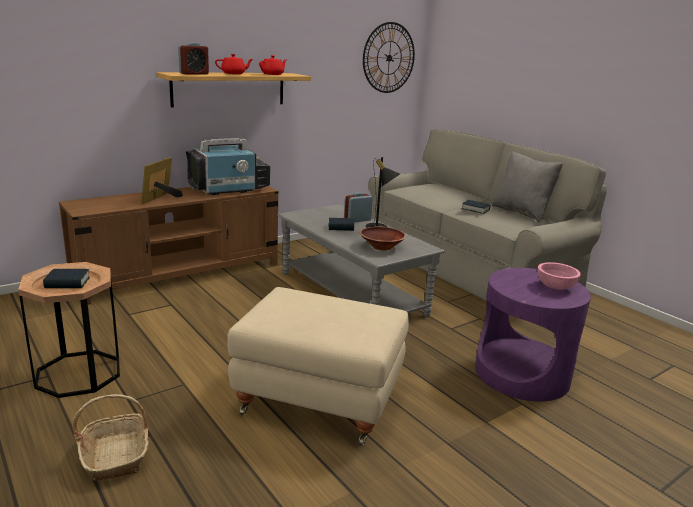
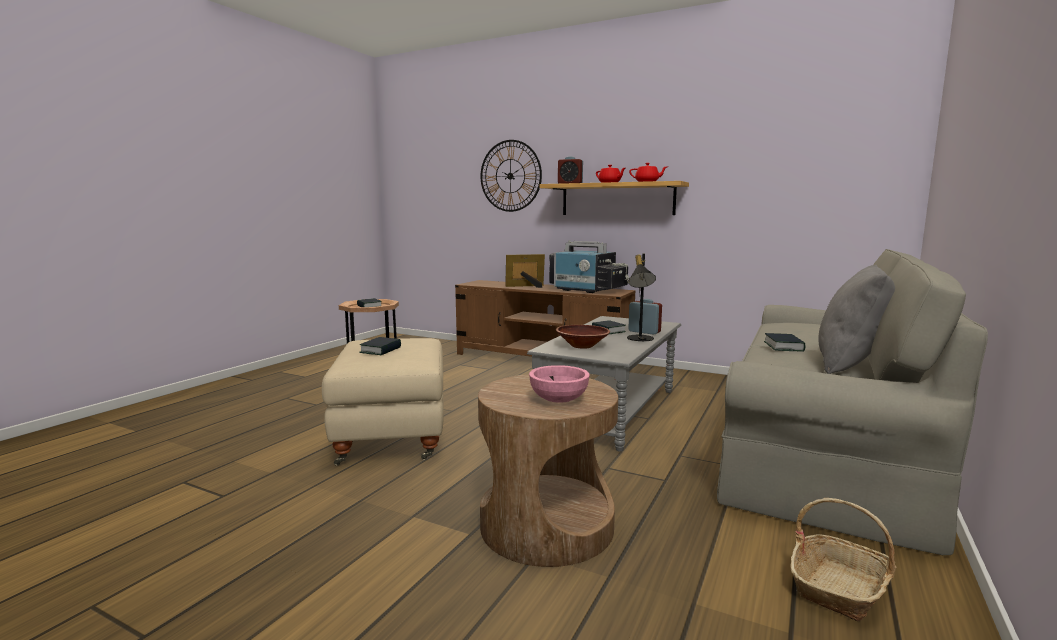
camera: 65 degrees right, 10 degrees down
basket [72,394,149,481] -> basket moved to [791,498,896,621]
wall clock [363,22,415,93] -> wall clock moved to [480,140,542,212]
purple side table [475,268,591,402] -> brown side table [478,374,618,567]
none -> book [359,337,401,355]

